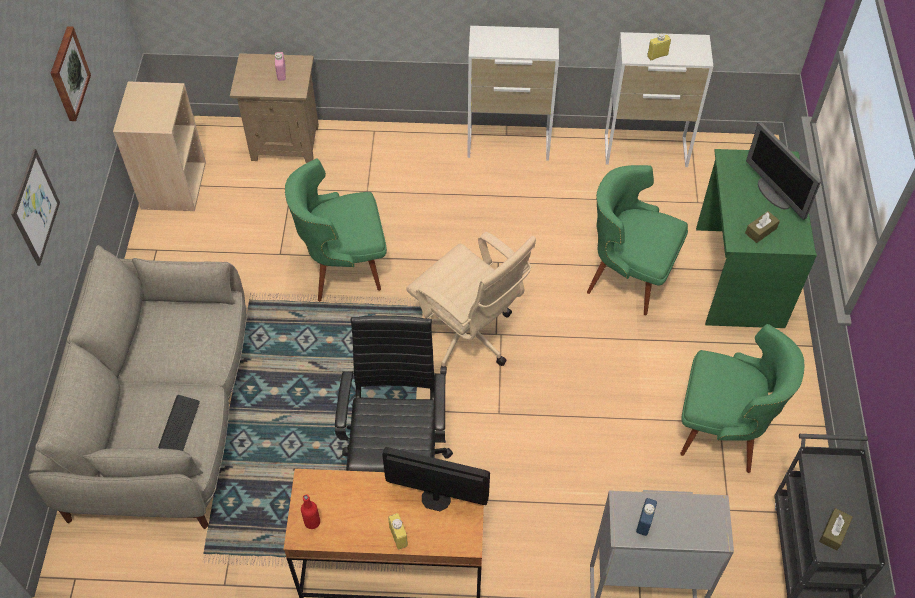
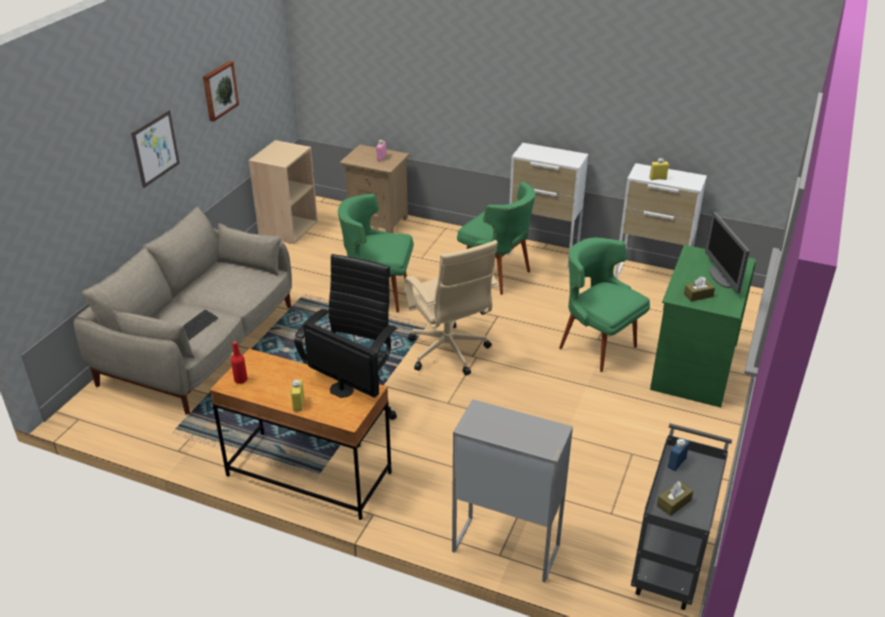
camera: 20 degrees right, 20 degrees down
blue bottle [636,498,657,536] -> blue bottle moved to [668,438,689,471]
green chair [680,324,804,473] -> green chair moved to [457,182,536,295]

